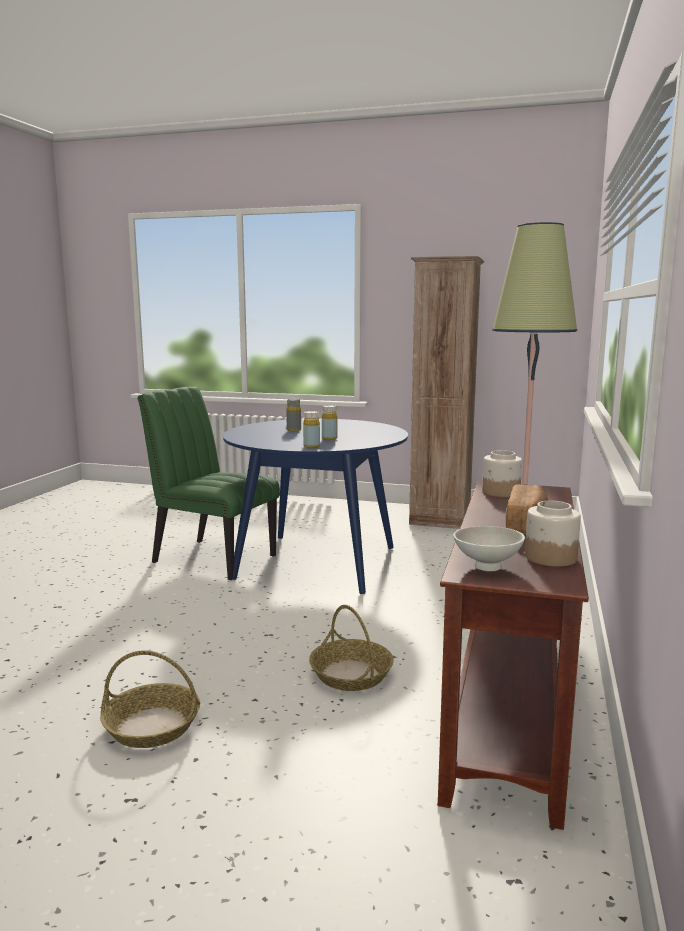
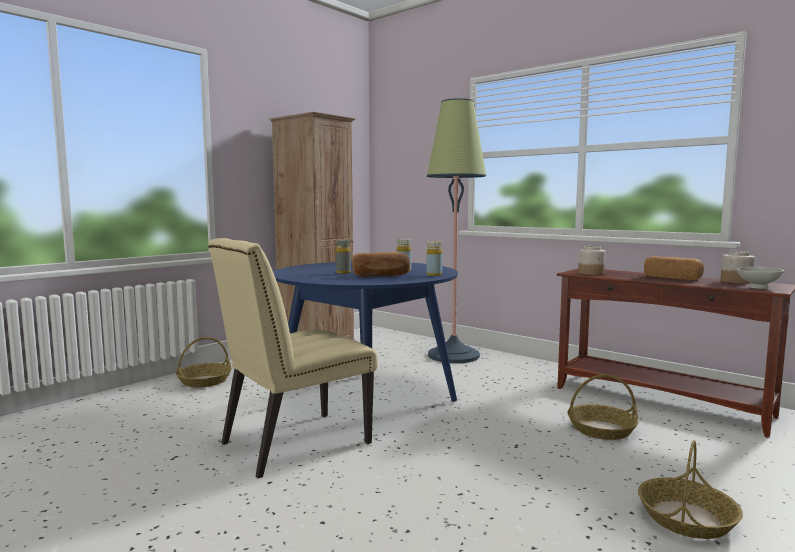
camera: 65 degrees left, 5 degrees down
green chair [137,387,280,580] -> beige chair [208,238,378,479]
none -> basket [176,337,232,388]
none -> bread [352,252,410,277]

